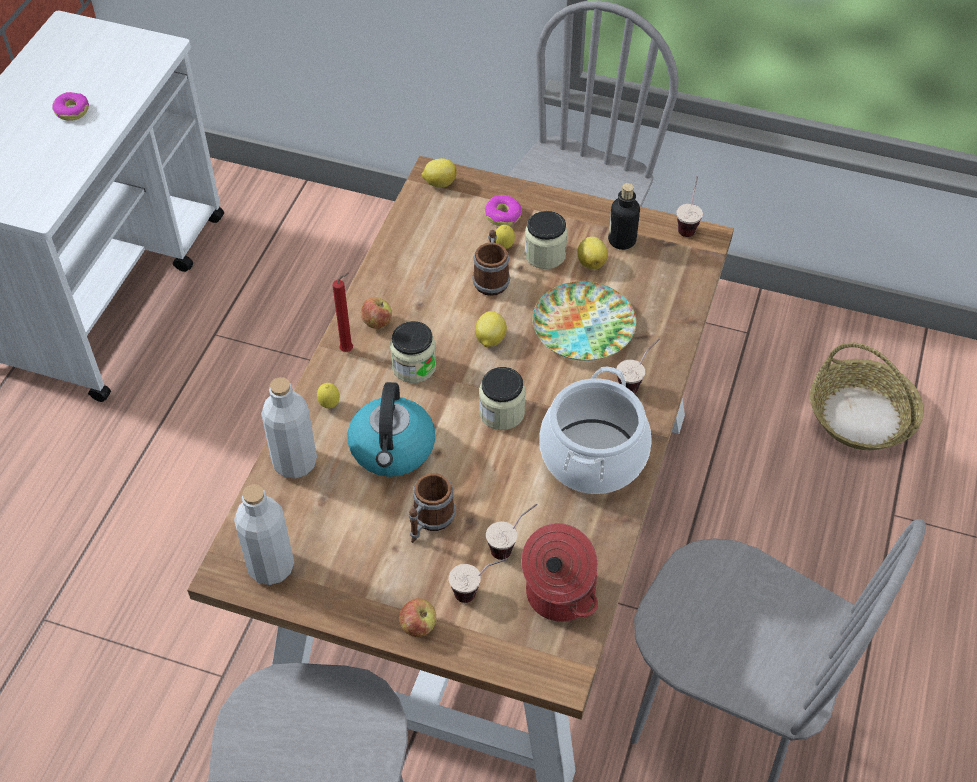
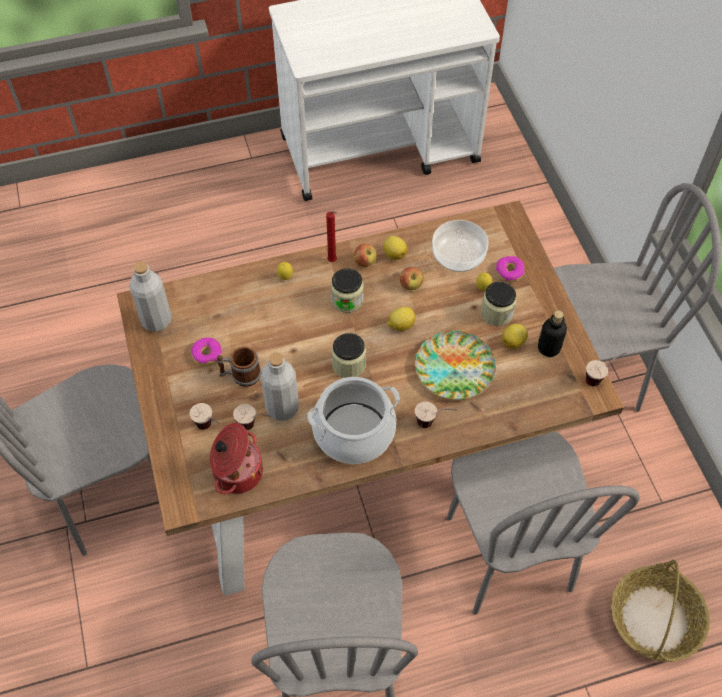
camera: 55 degrees right, 5 degrees up
donut [52,92,89,121] -> donut moved to [191,337,222,366]
grey bottle [261,377,317,479] -> grey bottle moved to [261,352,299,421]
kettle [348,382,435,477] -> none
apple [399,598,436,637] -> apple moved to [400,267,424,290]
lemon [421,158,457,187] -> lemon moved to [383,236,407,260]
mug [472,230,510,296] -> none
none -> bowl [432,220,488,272]
none -> grey chair [447,431,640,615]

